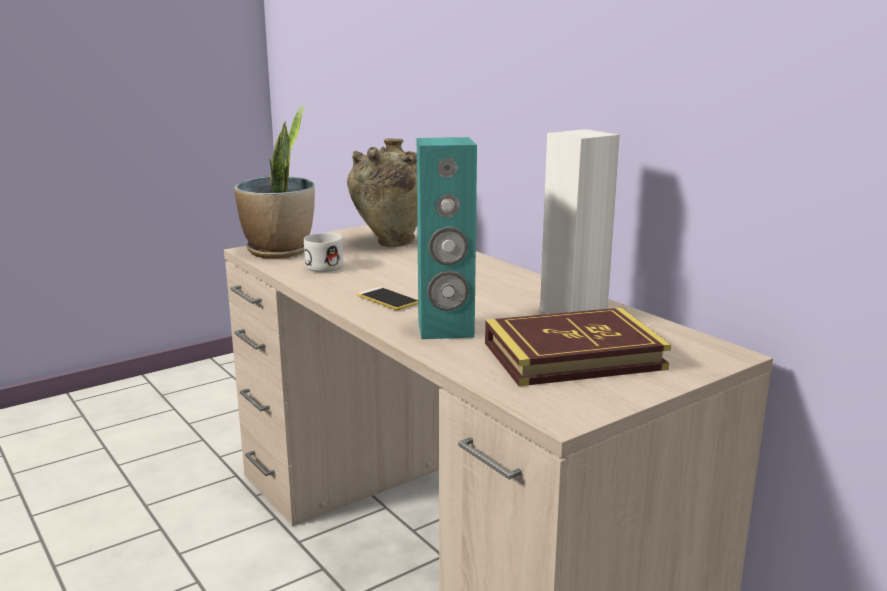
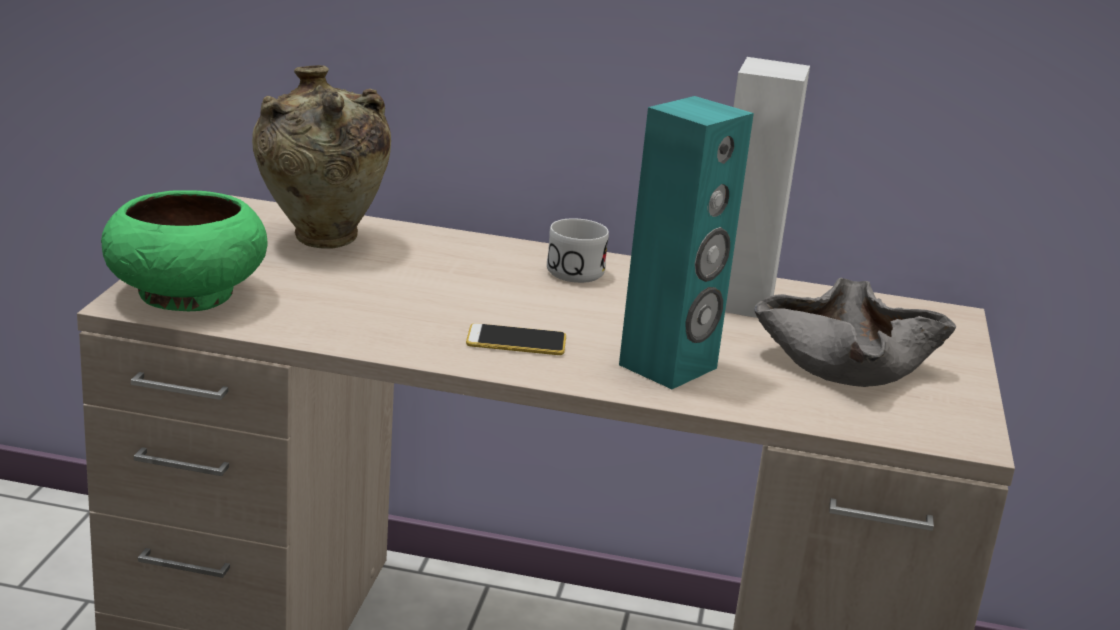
camera: 45 degrees left, 5 degrees up
potted plant [234,105,315,258] -> green bowl [101,190,268,311]
white mug [304,233,343,272] -> white mug moved to [547,218,609,283]
book [485,308,671,386] -> grey bowl [754,278,956,387]

